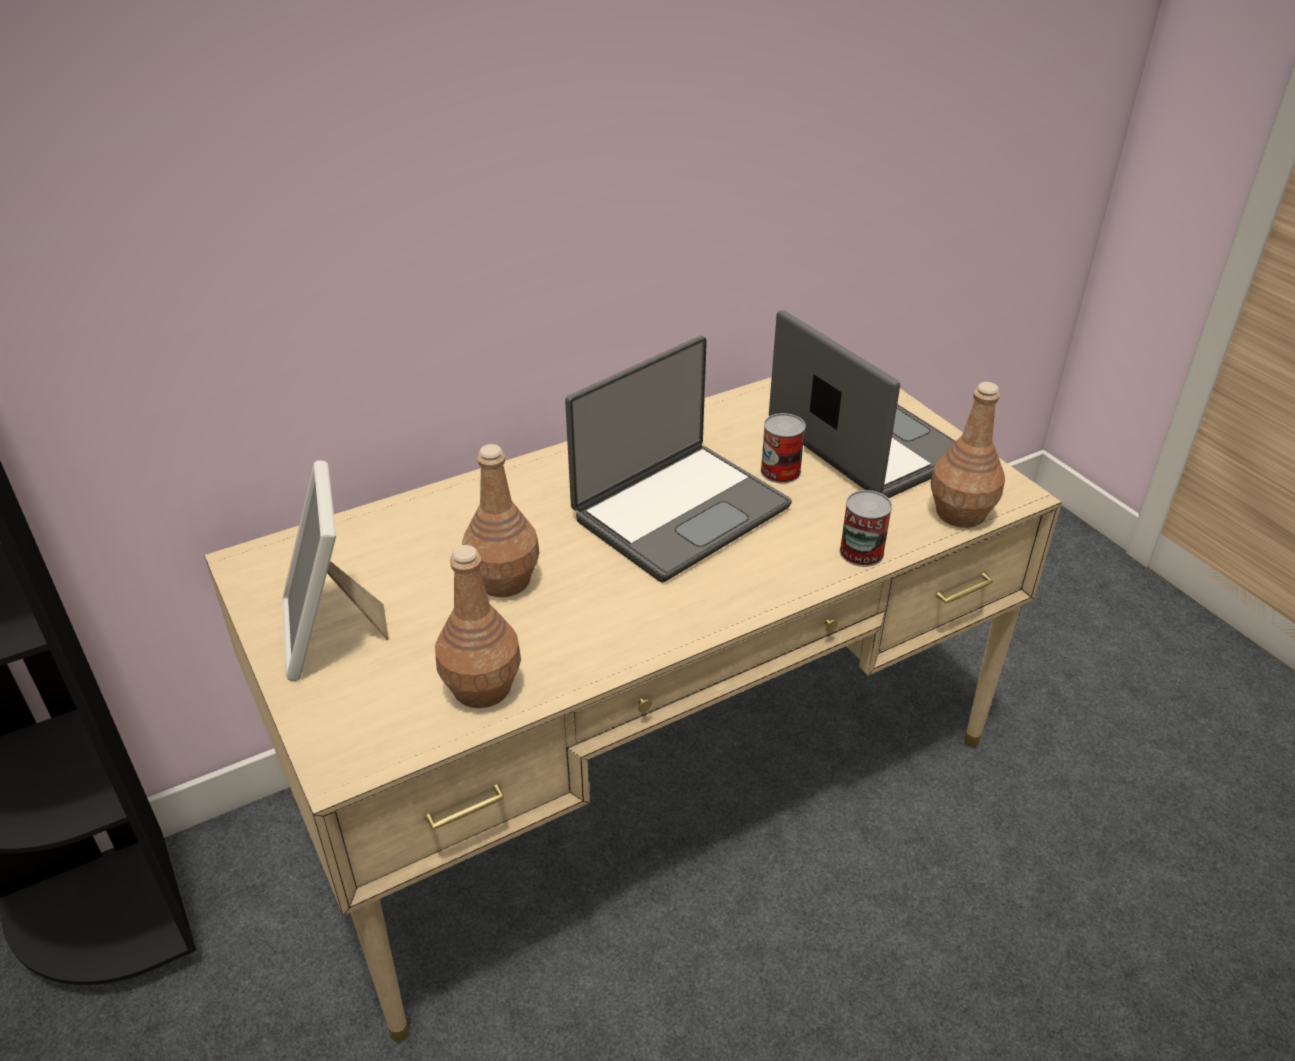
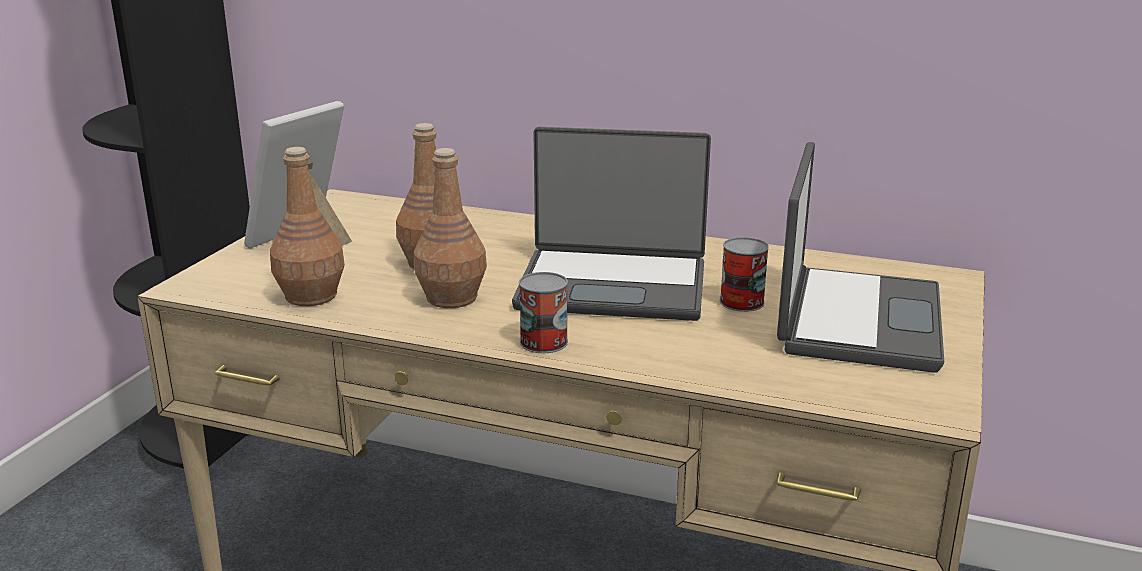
camera: 50 degrees right, 15 degrees down
can [840,490,892,567] -> can moved to [519,272,568,353]
brown bottle [931,382,1005,528] -> brown bottle moved to [414,148,487,308]

